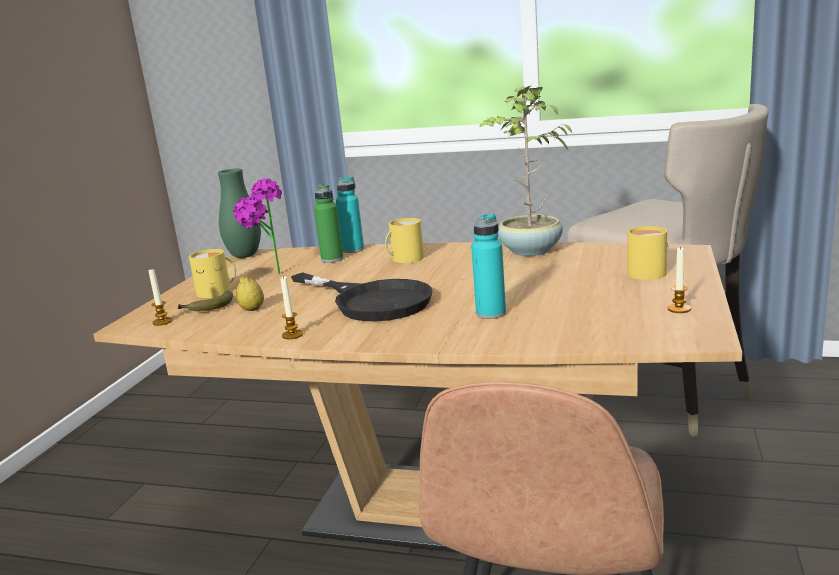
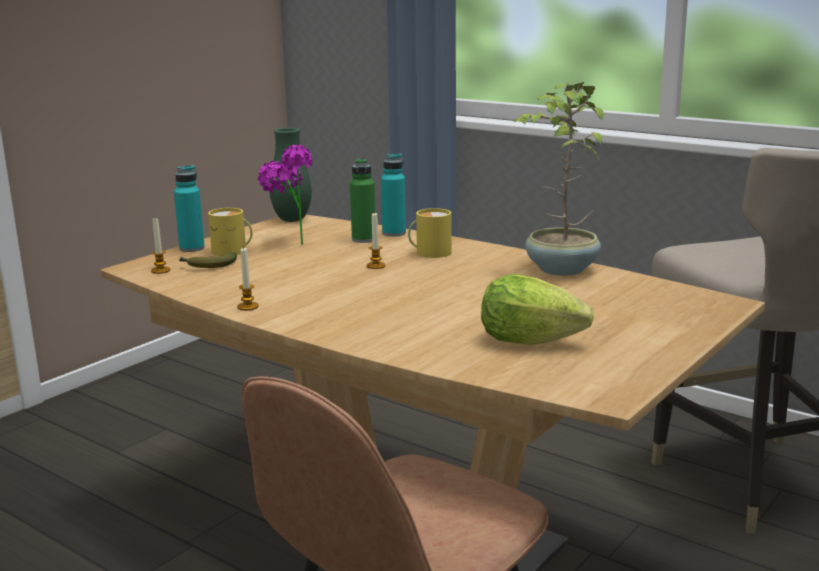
camera: 20 degrees right, 0 degrees up
lemon [236,276,264,311] -> none
black frying pan [291,272,432,321] -> none
turquoise bottle [471,213,506,319] -> turquoise bottle moved to [174,165,205,252]
yellow mug [628,226,668,280] -> none
candle [668,246,691,313] -> candle moved to [367,212,386,269]
none -> lettuce [481,274,594,345]

